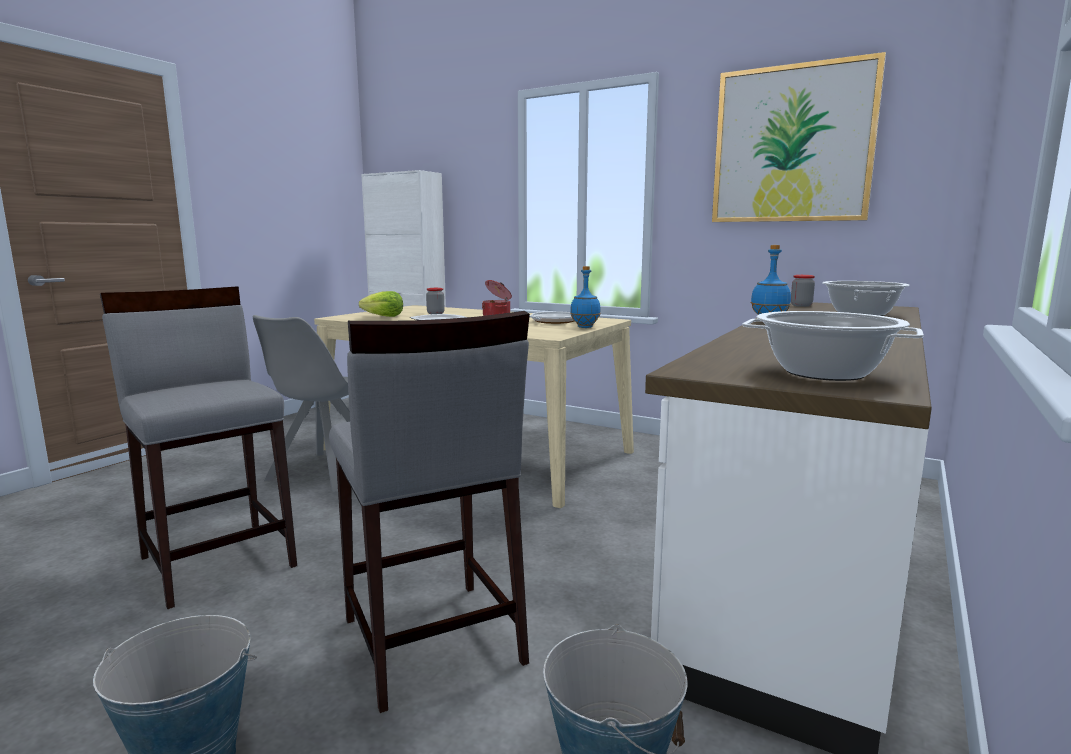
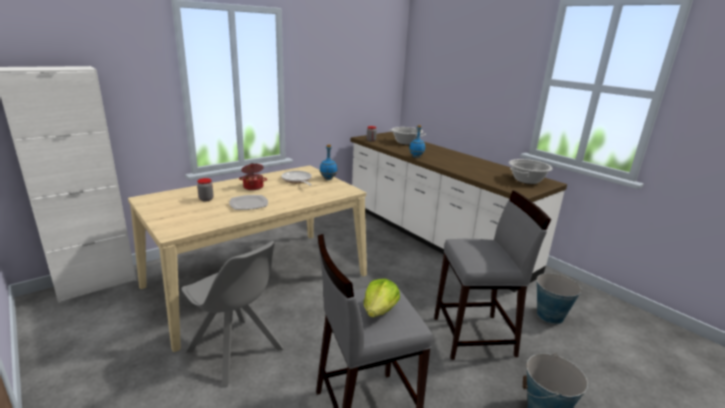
camera: 70 degrees left, 10 degrees up
lettuce [359,291,403,317] -> lettuce moved to [364,279,400,317]
picture [712,52,886,222] -> none

